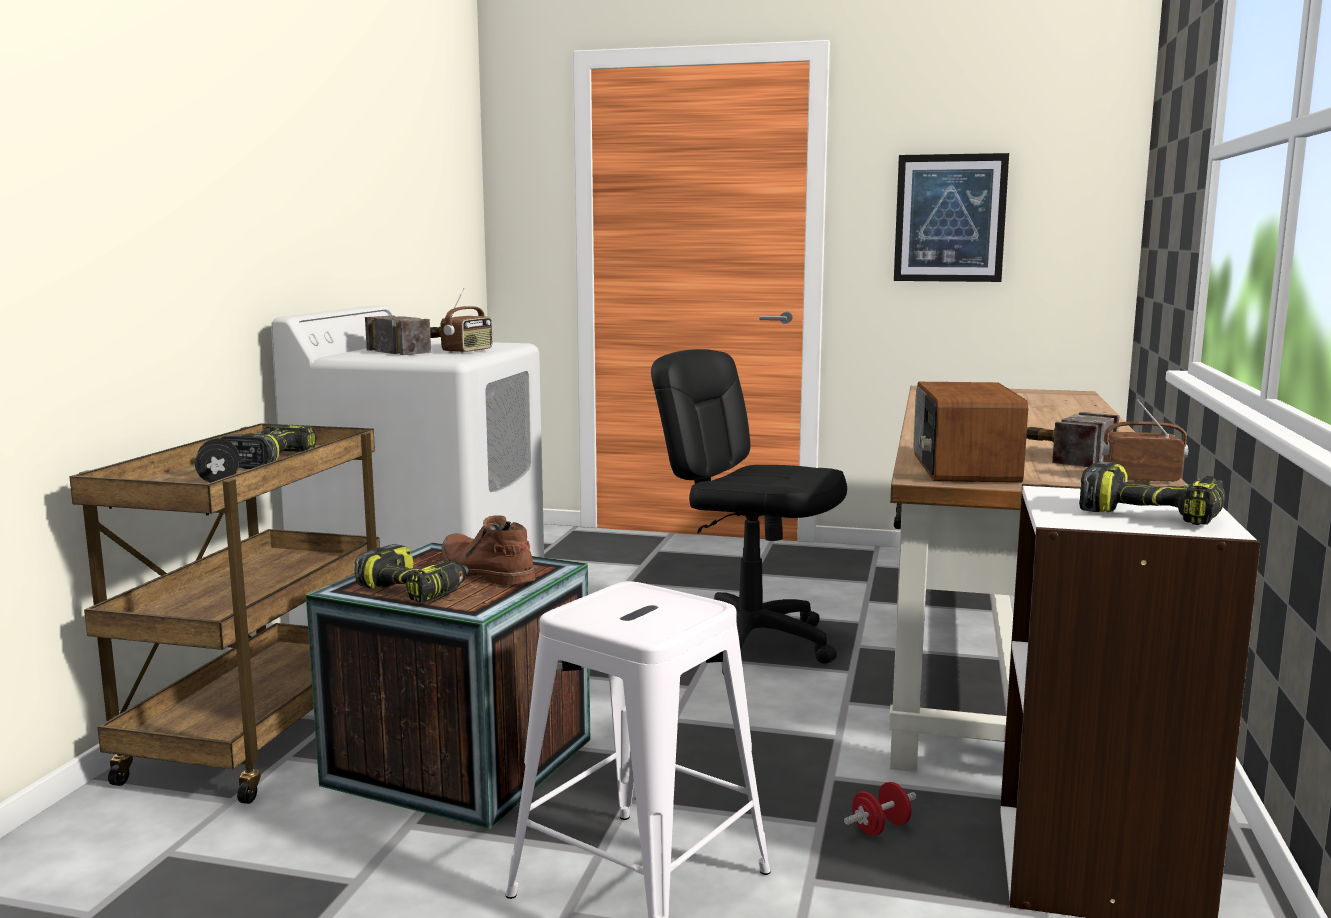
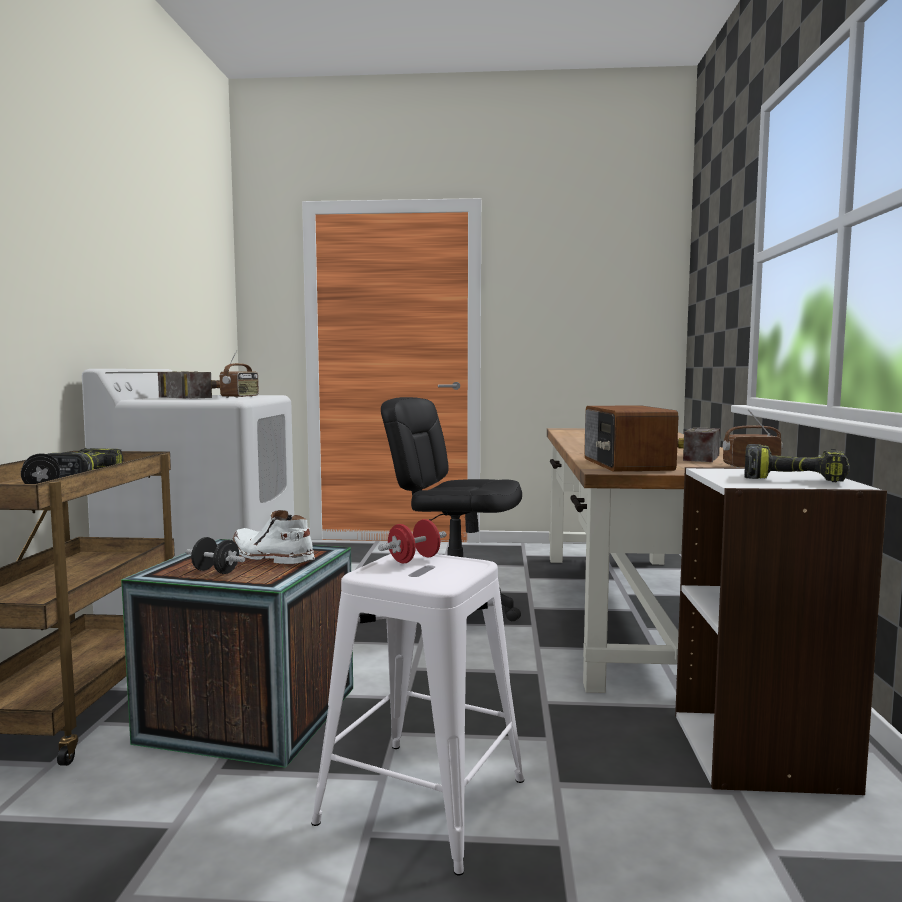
camera: 10 degrees left, 5 degrees down
power drill [354,544,469,602] -> black dumbbell [186,537,245,574]
brown boot [441,515,536,585] -> white boot [232,510,315,564]
red dumbbell [844,782,917,836] -> red dumbbell moved to [378,519,446,563]
picture [894,153,1009,282] -> none

